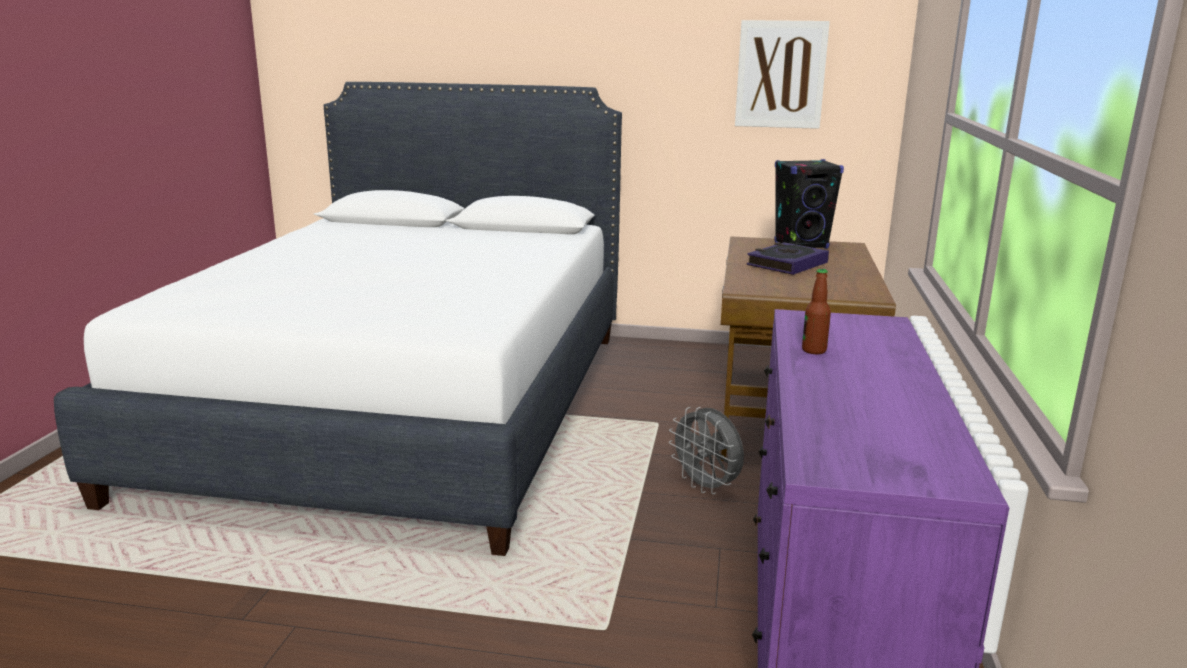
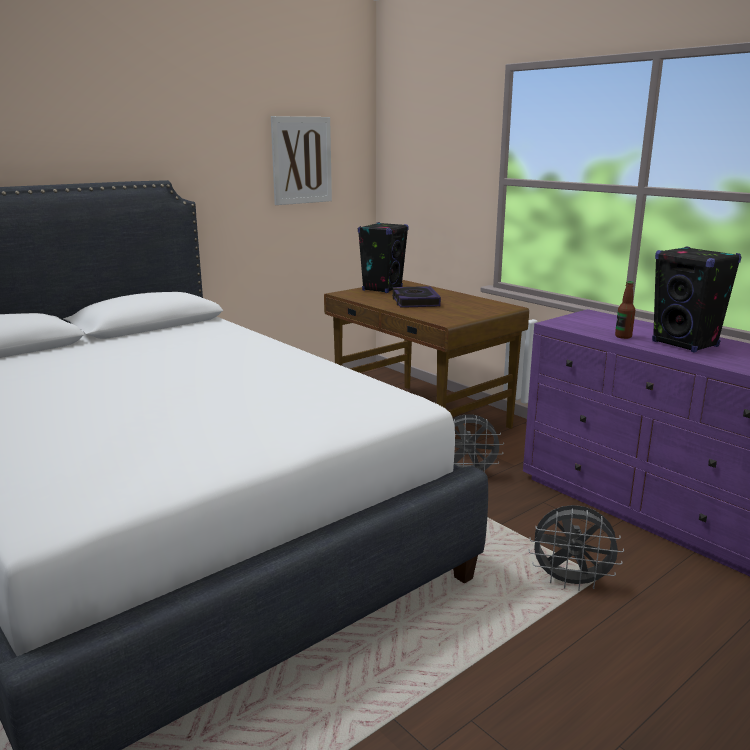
camera: 50 degrees left, 0 degrees up
none -> grey fan [529,505,624,591]
none -> black speaker [652,246,742,353]

